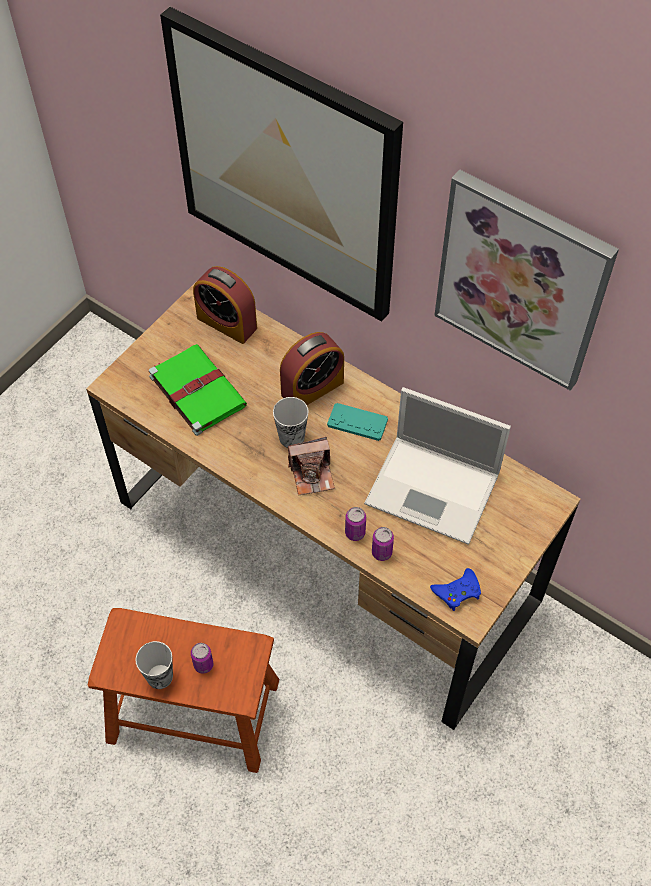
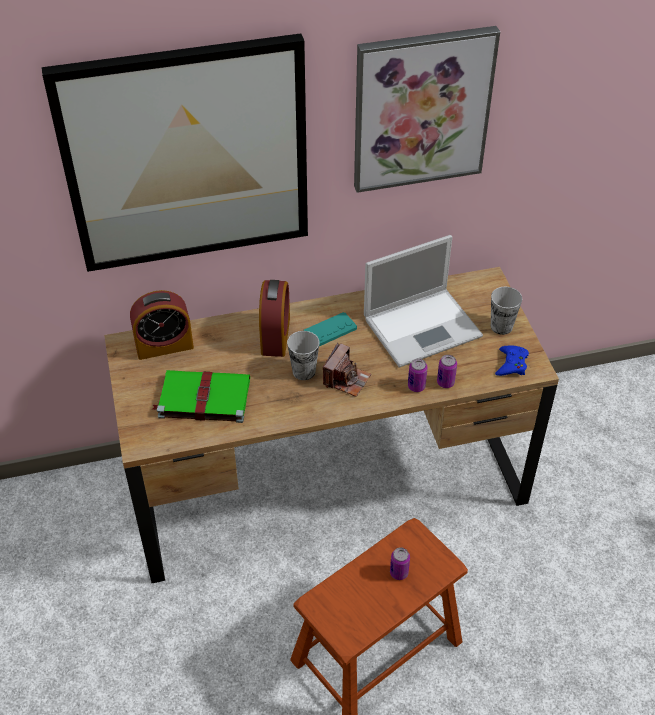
camera: 50 degrees left, 10 degrees down
cup [136,641,173,689] -> cup moved to [491,287,522,335]

